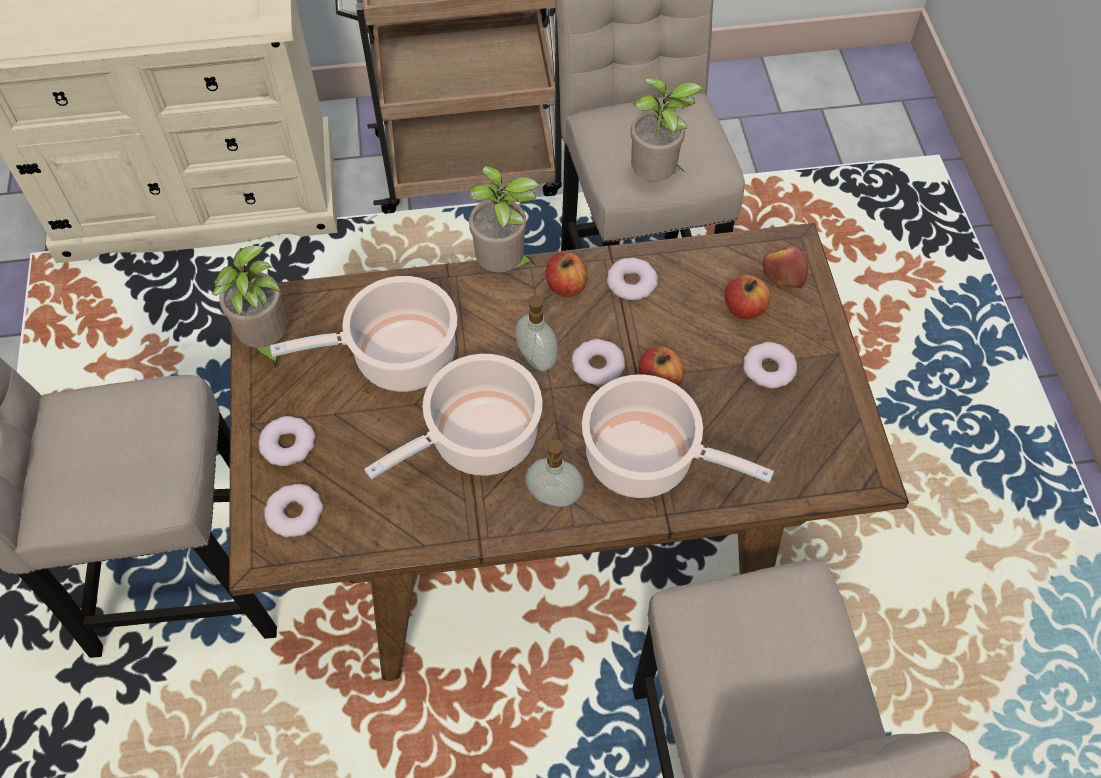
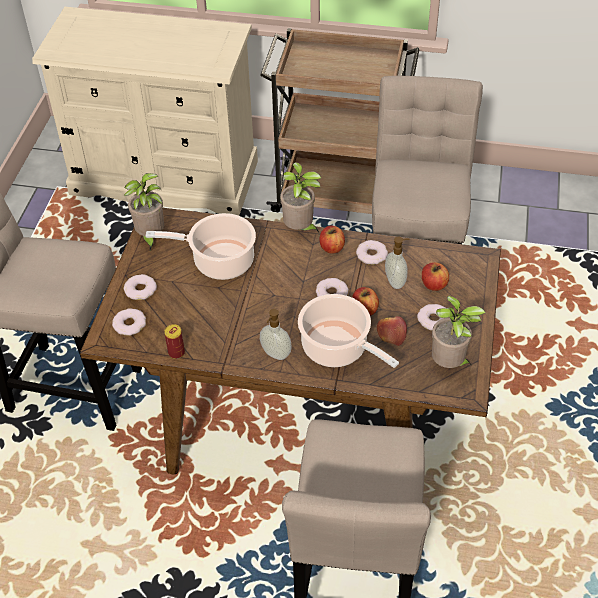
camera: 20 degrees right, 10 degrees down
cooking pot [364,354,543,479] -> none
soap dispenser [515,294,558,371] -> soap dispenser moved to [385,237,410,289]
potted plant [631,77,703,181] -> potted plant moved to [432,295,485,368]
apple [763,245,808,289] -> apple moved to [377,316,407,346]
none -> can [164,324,185,359]

